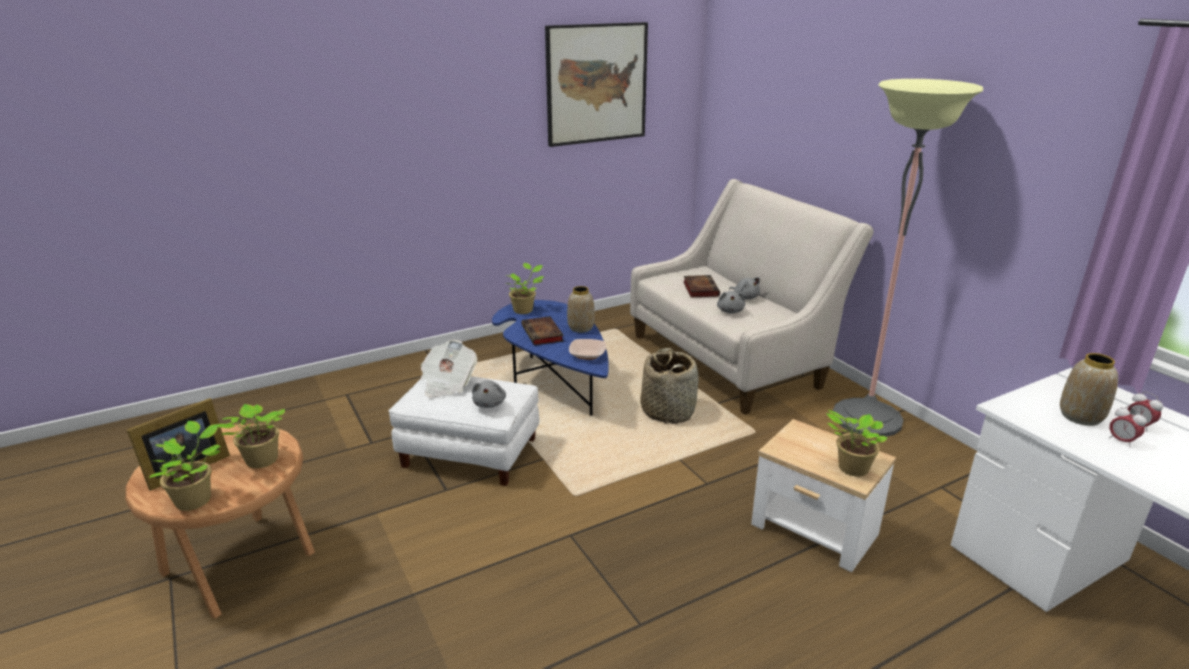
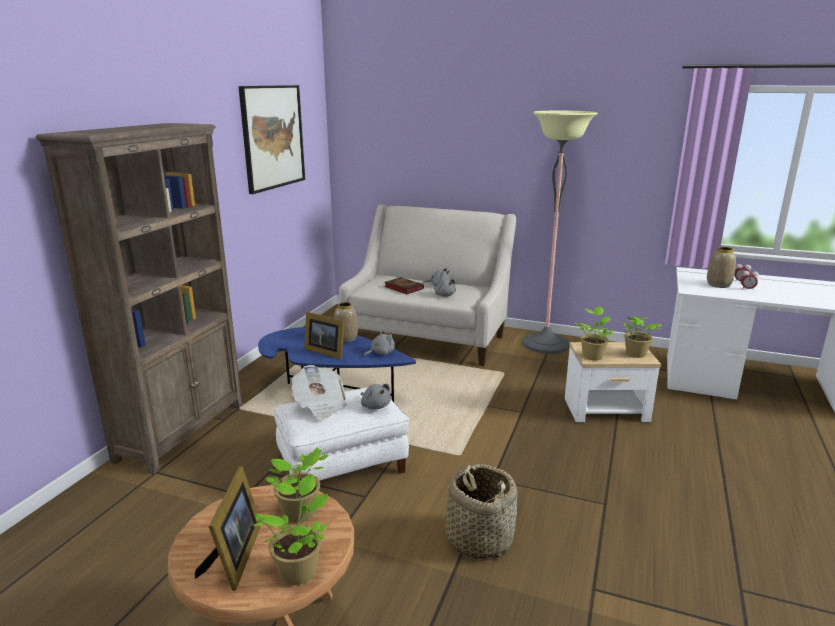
camera: 40 degrees left, 5 degrees down
potted plant [505,263,544,314] -> potted plant moved to [575,306,614,360]
book [522,316,564,346] -> picture frame [304,312,345,359]
bowl [569,339,606,360] -> grey plush toy [364,330,395,356]
basket [640,348,699,424] -> basket moved to [445,464,517,559]
none -> brown bookcase [36,123,243,474]

